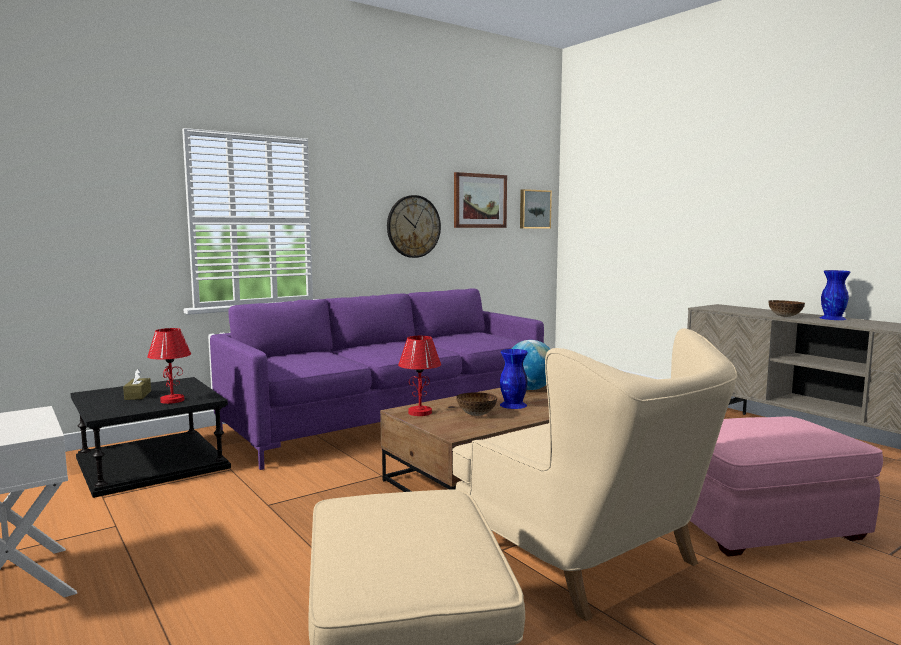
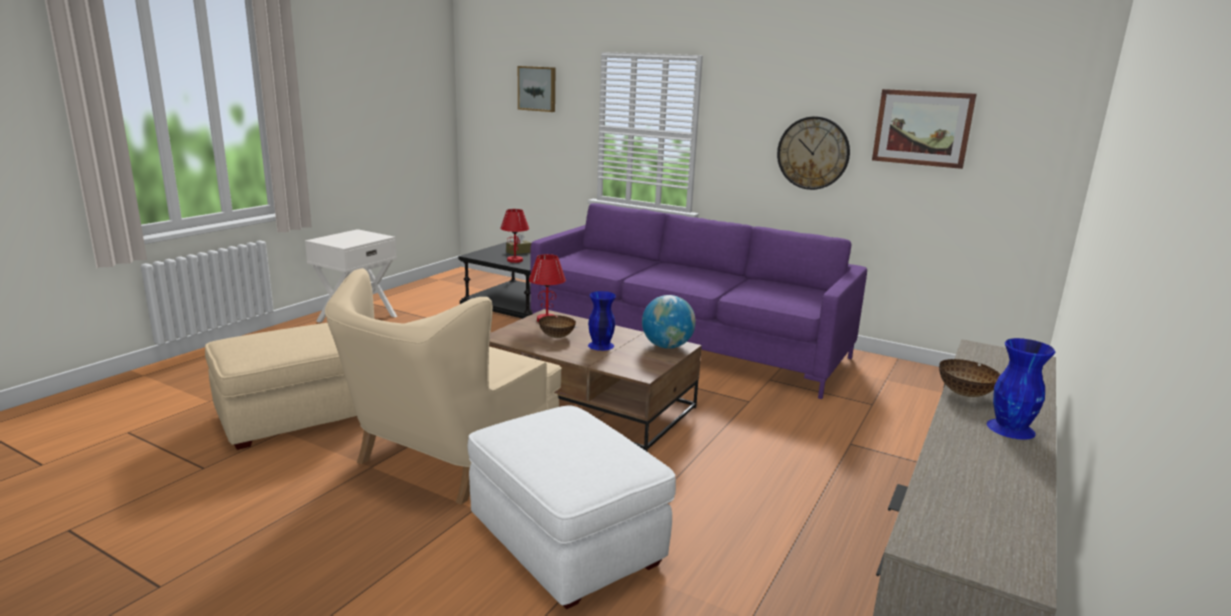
camera: 65 degrees right, 10 degrees up
picture [520,189,552,229] -> picture moved to [518,66,556,112]
pink ottoman [690,416,883,557] -> white ottoman [468,405,676,609]

